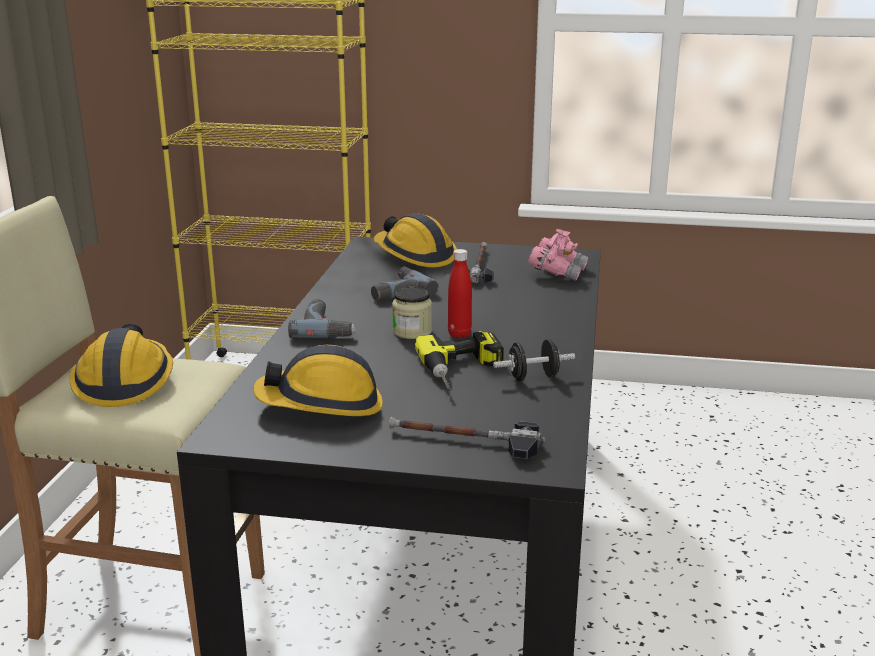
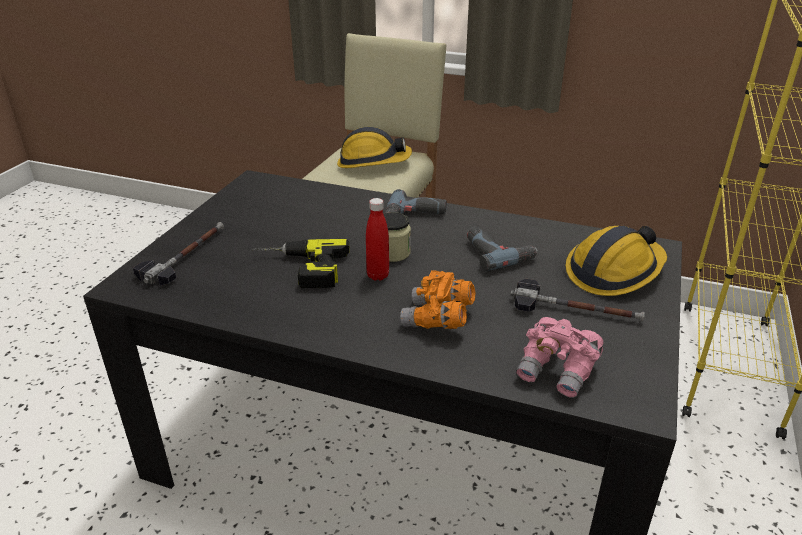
camera: 100 degrees right, 10 degrees up
hard hat [253,345,383,416] -> none
black dumbbell [493,339,575,381] -> none
none -> orange binoculars [400,270,476,329]

